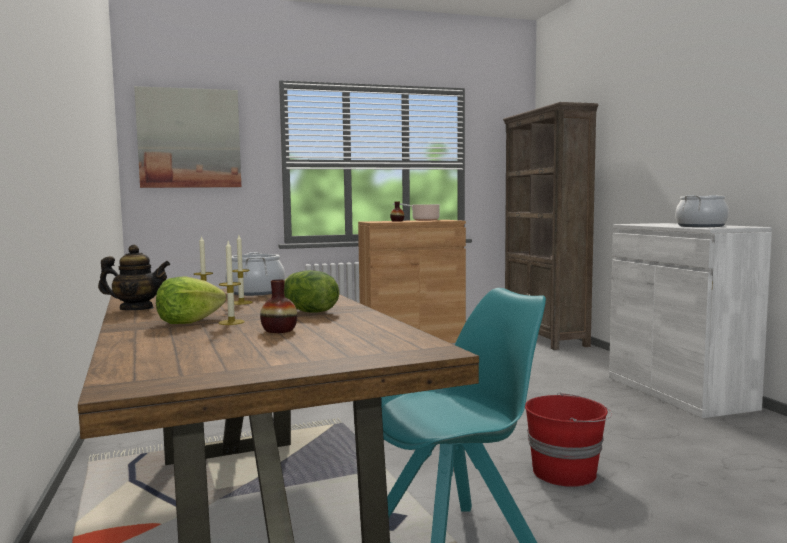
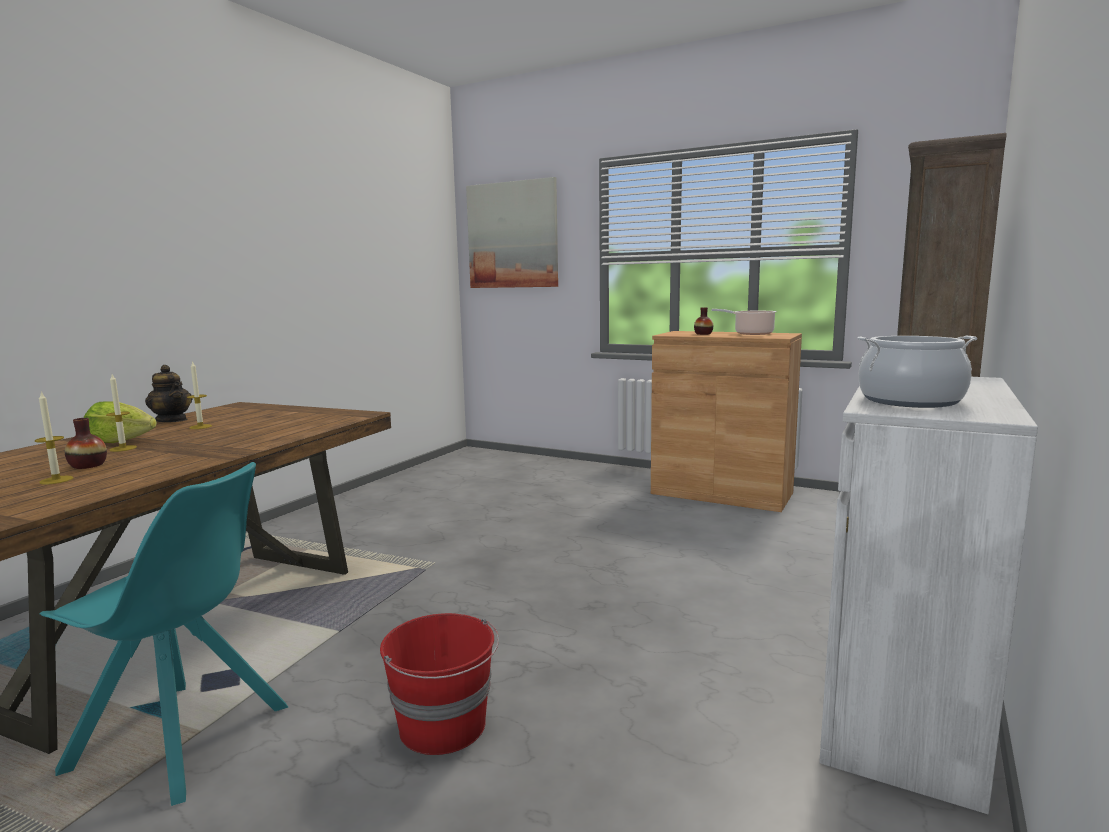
camera: 45 degrees right, 5 degrees up
cooking pot [225,252,285,296] -> none
candle [232,235,252,305] -> candle moved to [35,391,73,485]
lettuce [284,270,339,313] -> none

